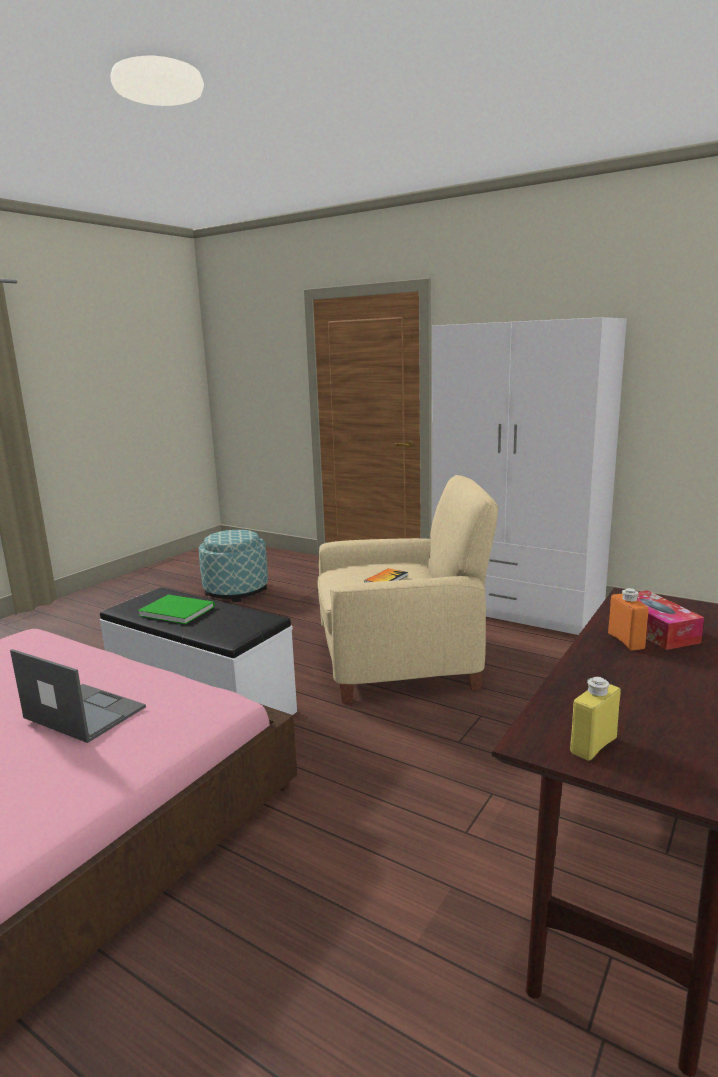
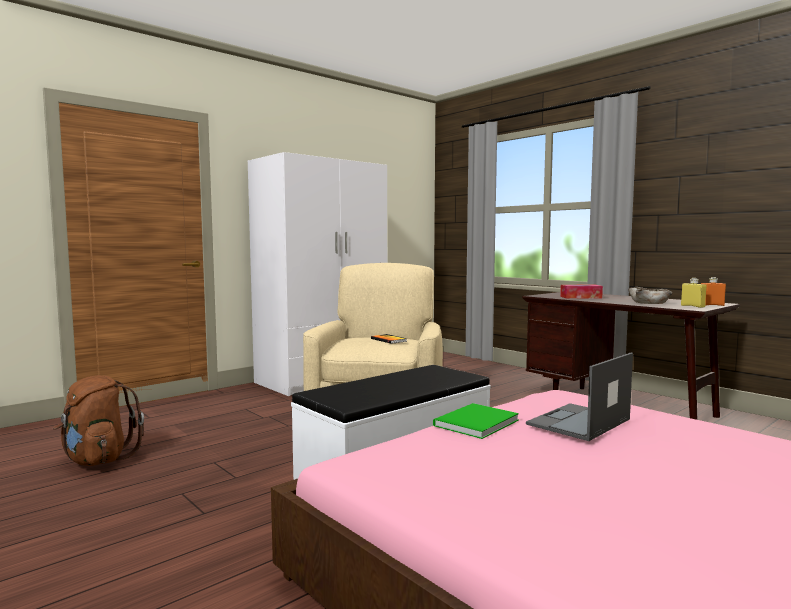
camera: 75 degrees left, 10 degrees down
green book [138,595,215,624] -> green book moved to [433,403,519,439]
ottoman [199,530,268,602] -> brown backpack [53,375,144,466]
orange bottle [608,588,649,651] -> orange bottle moved to [701,277,726,306]
none -> beige bowl [628,287,672,304]

